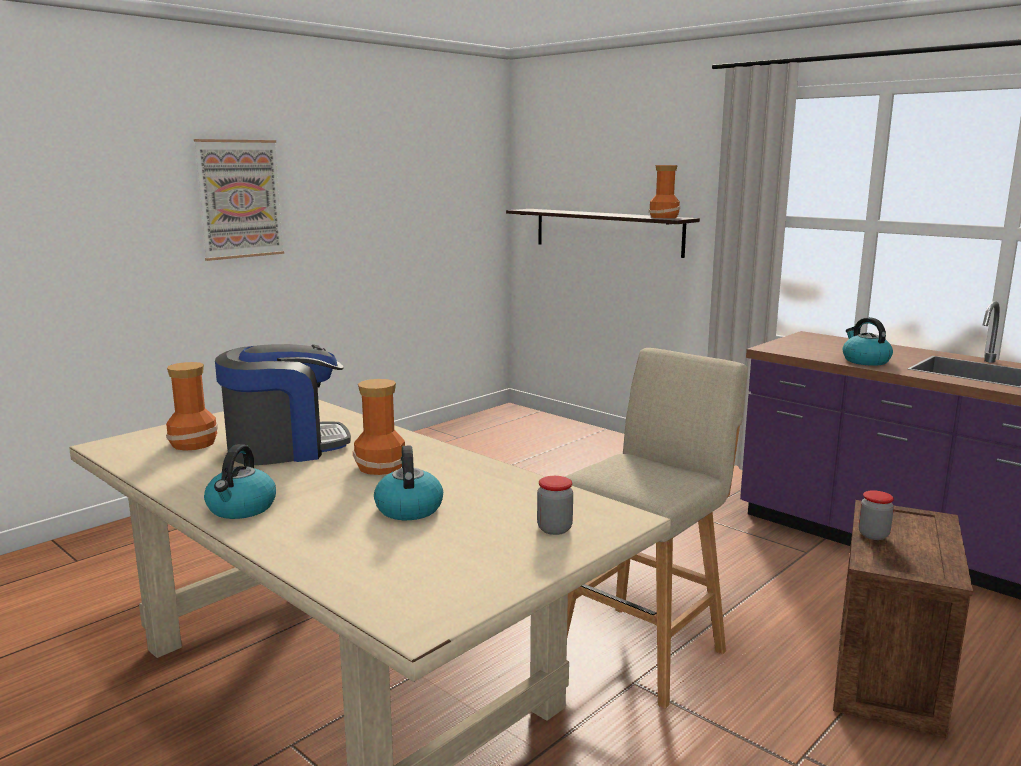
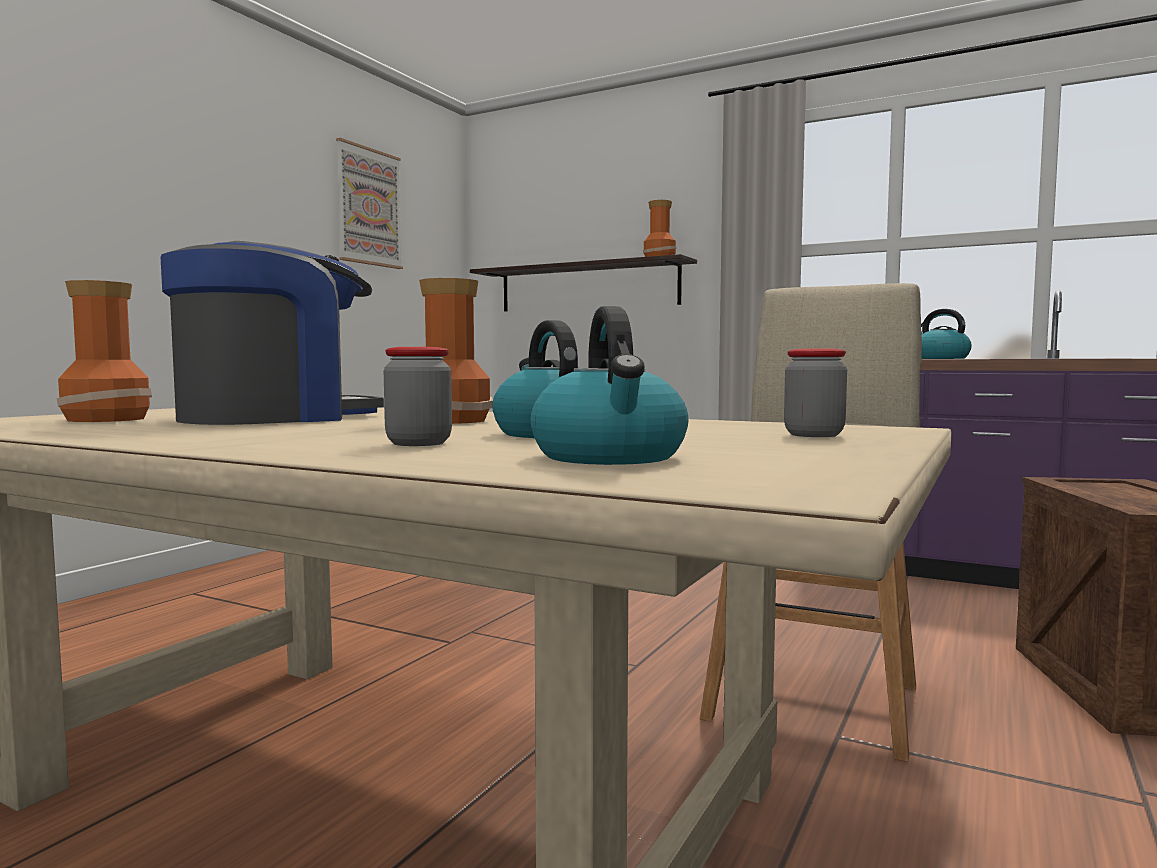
camera: 15 degrees left, 10 degrees down
picture [194,139,284,261] -> picture moved to [336,138,403,269]
kettle [204,444,276,519] -> kettle moved to [531,306,688,465]
jar [858,490,894,540] -> jar moved to [384,347,452,446]

